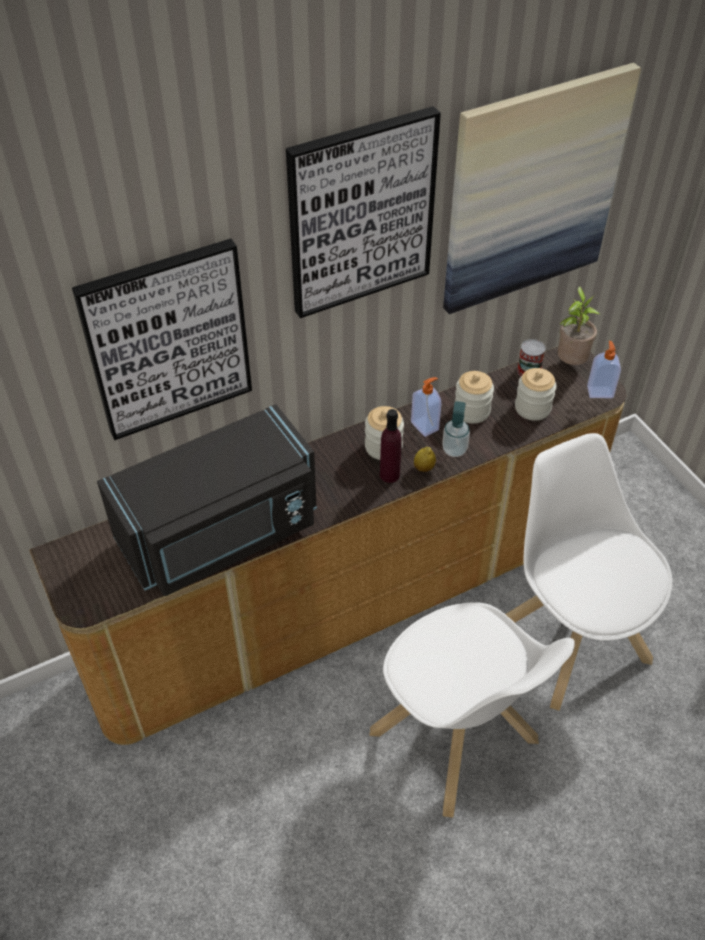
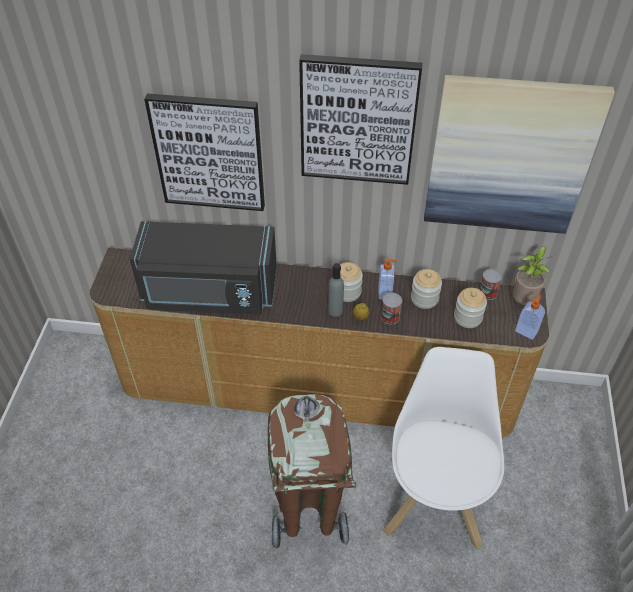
camera: 35 degrees right, 0 degrees up
white chair [370,602,575,818] -> brown trash can [268,394,356,550]
purple bottle [380,409,402,483] -> grey bottle [328,263,344,317]
soap dispenser [442,401,470,457] -> can [381,293,402,325]

